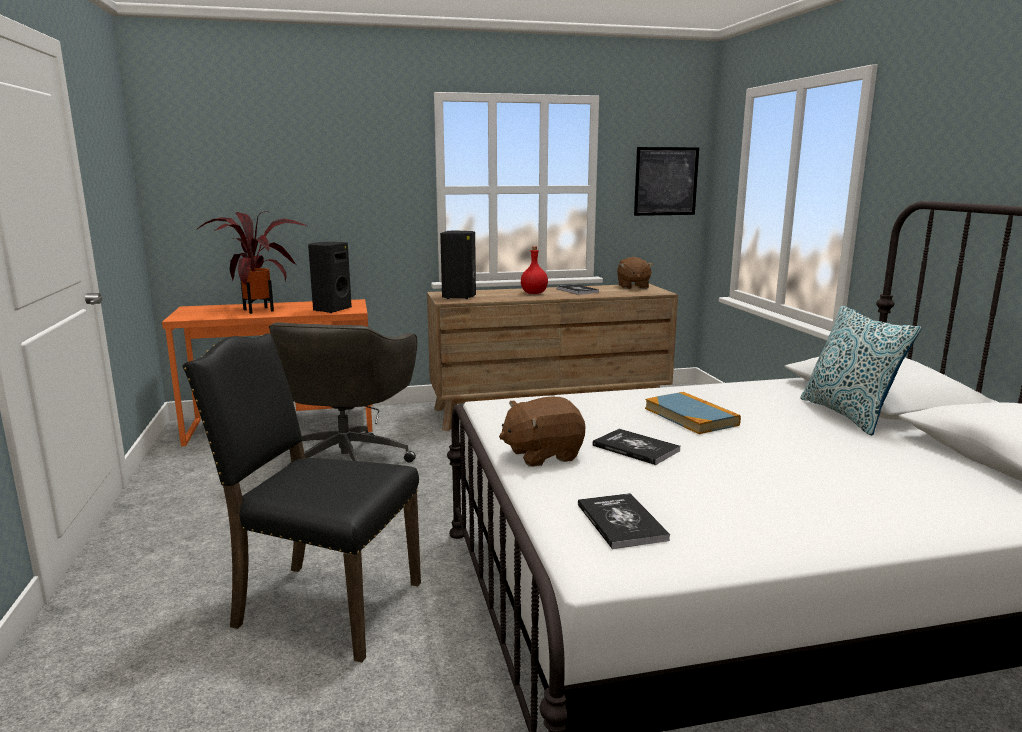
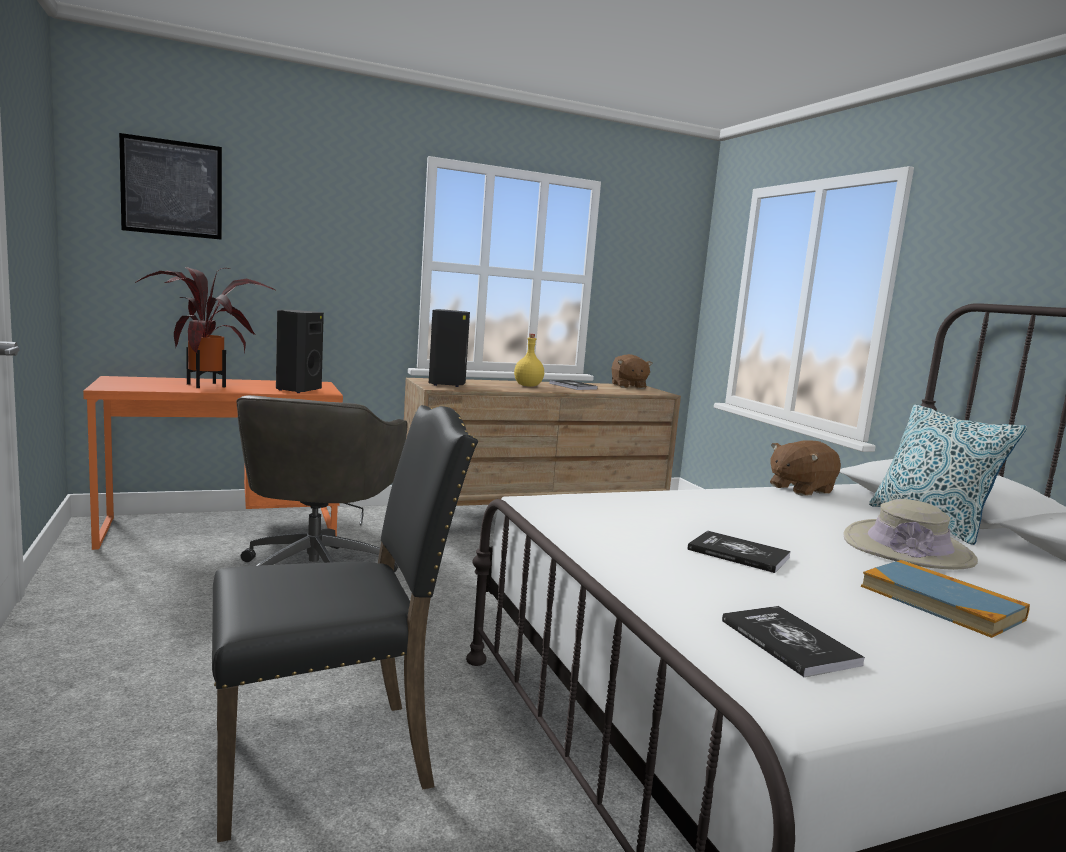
camera: 10 degrees left, 5 degrees down
black chair [183,333,421,662] -> black chair turned 150 degrees clockwise [212,405,478,843]
brown plush toy [499,397,585,467] -> brown plush toy moved to [770,440,841,496]
red bottle [521,246,548,294] -> yellow bottle [514,334,544,387]
picture [634,147,699,216] -> picture moved to [119,133,222,240]
book [645,392,741,434] -> book moved to [861,560,1030,638]
none -> beige hat [843,499,978,570]

